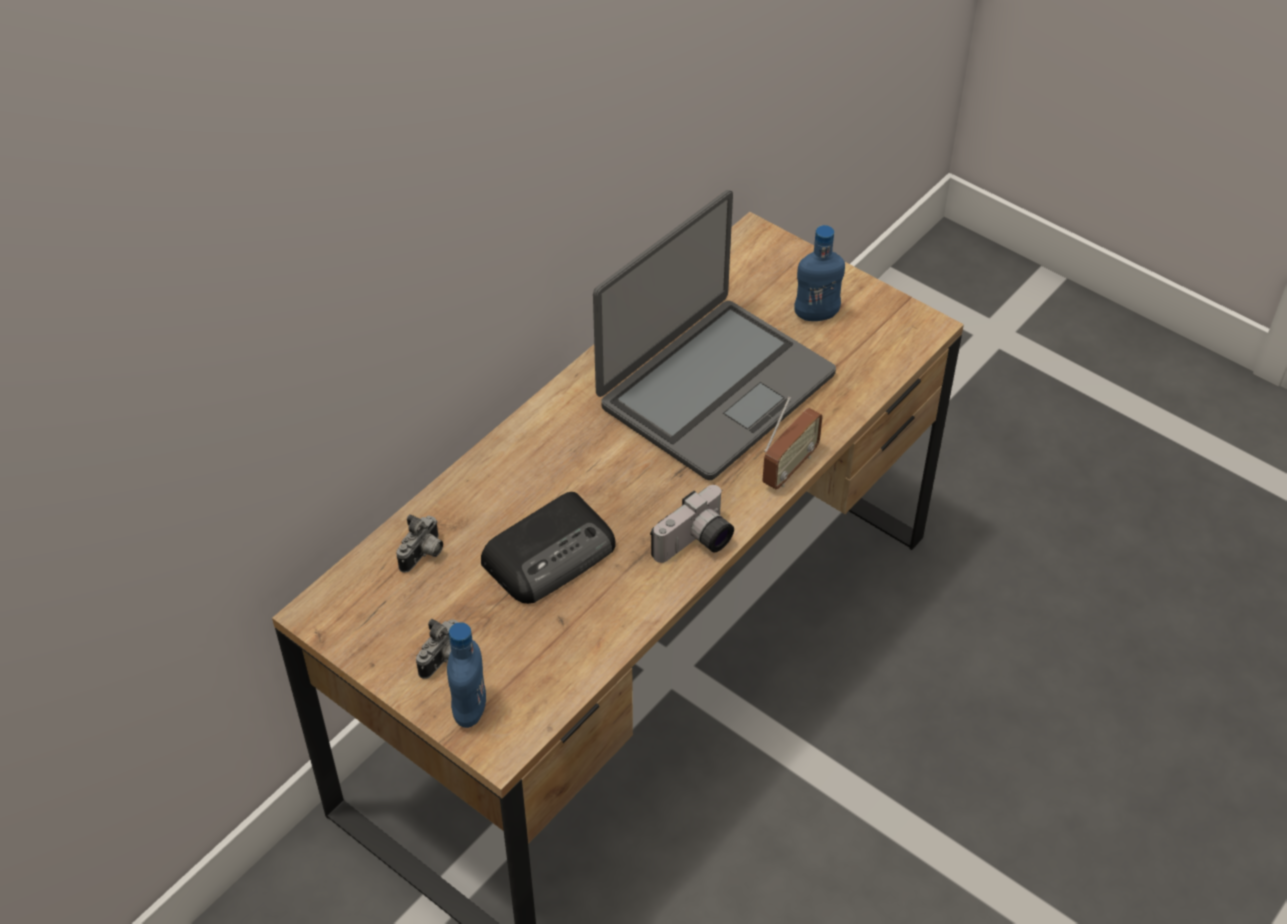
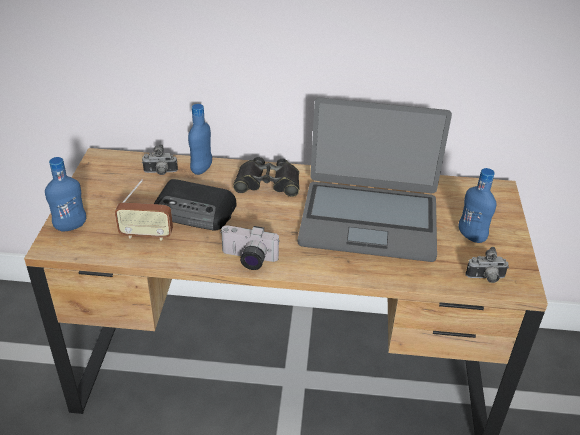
camera: 55 degrees right, 10 degrees down
camera [416,619,459,679] -> camera moved to [465,247,509,283]
radio [762,397,823,489] -> radio moved to [115,180,173,241]
none -> blue bottle [188,104,212,175]
none -> black binoculars [233,157,299,197]

